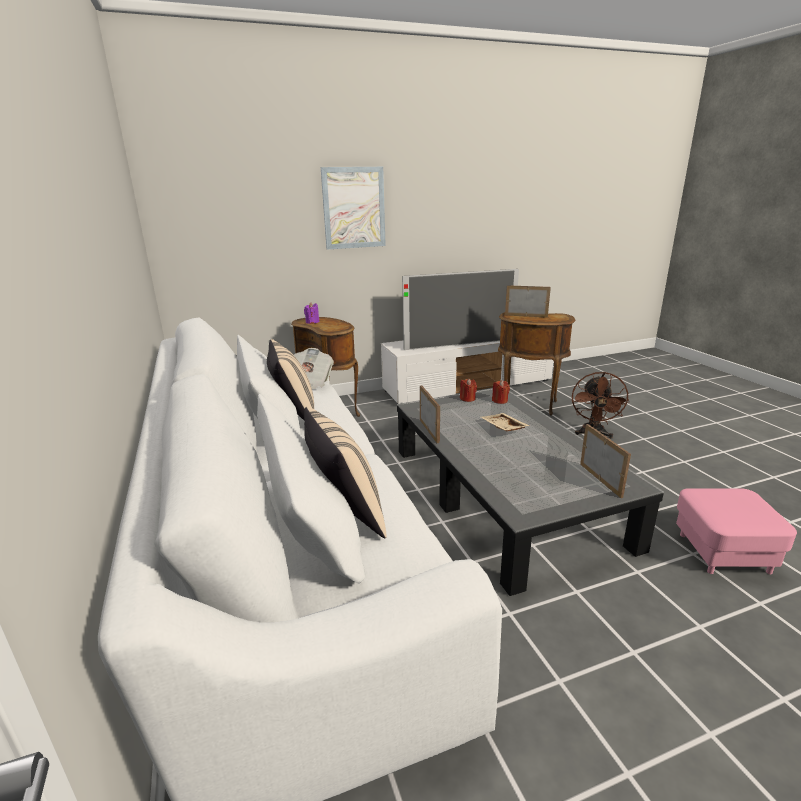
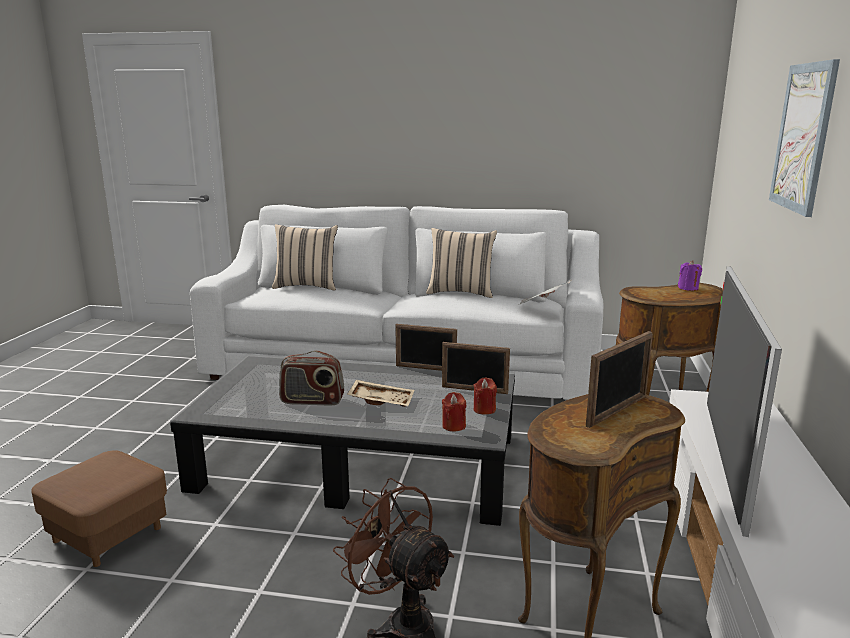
camera: 120 degrees right, 5 degrees down
picture frame [580,424,631,498] -> picture frame moved to [442,342,510,394]
pink ottoman [676,488,797,574] -> brown ottoman [31,450,167,567]
none -> radio [279,351,344,406]

